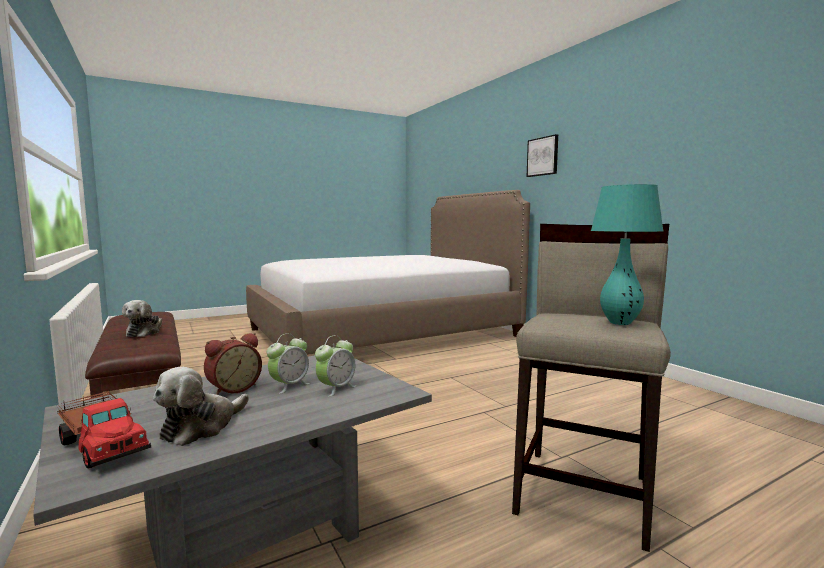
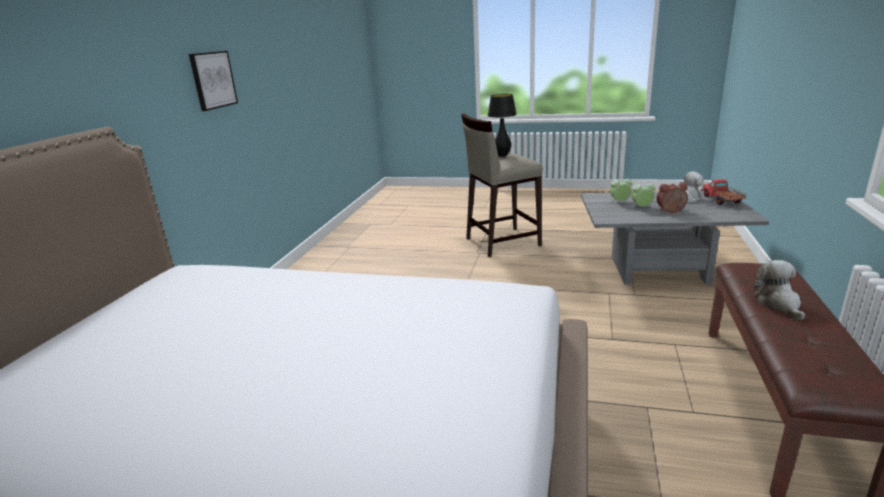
camera: 135 degrees left, 15 degrees up
plush toy [122,300,162,337] -> plush toy turned 45 degrees counterclockwise [754,260,805,320]
picture [527,134,558,177] -> picture moved to [189,51,238,111]
turquoise table lamp [591,184,663,325] -> black table lamp [488,94,517,157]

